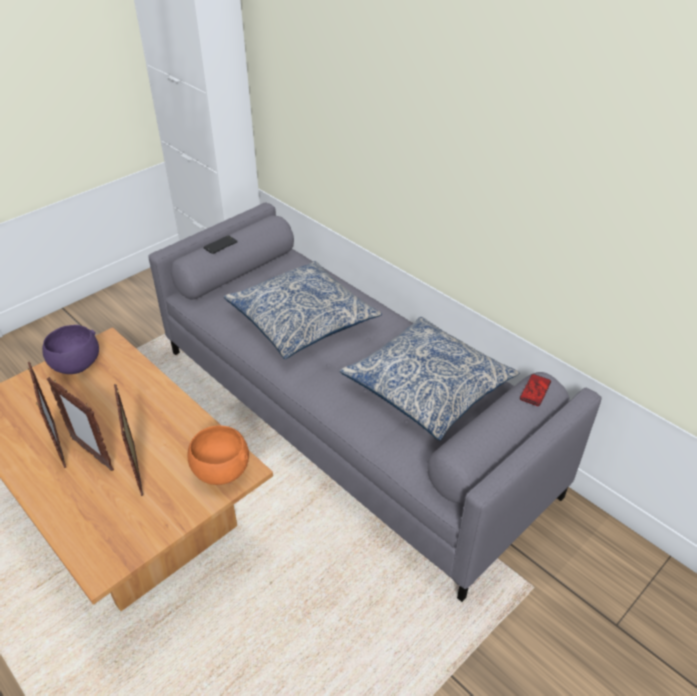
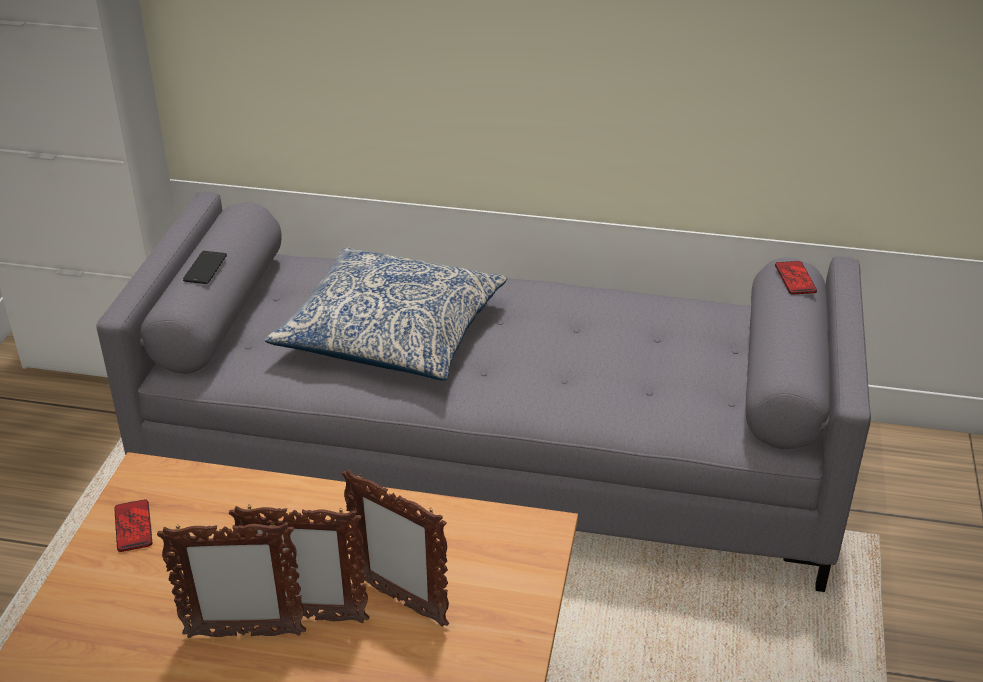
camera: 35 degrees left, 5 degrees down
picture frame [28,362,66,468] -> picture frame turned 150 degrees clockwise [157,521,306,638]
purple bowl [42,325,99,374] -> phone [114,499,152,552]
orange bowl [187,425,249,485] -> none
pillow [339,317,519,441] -> none

